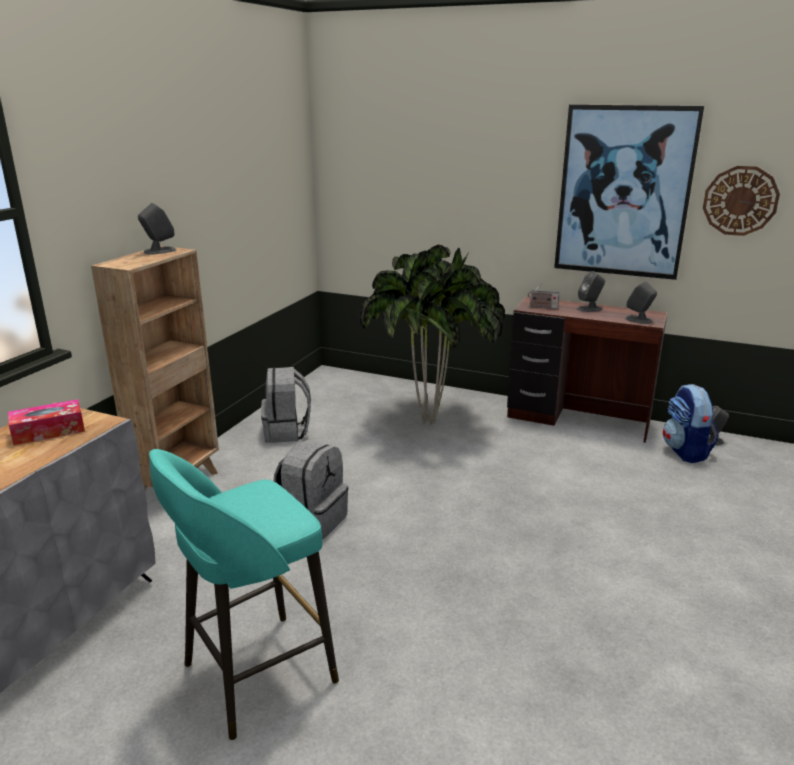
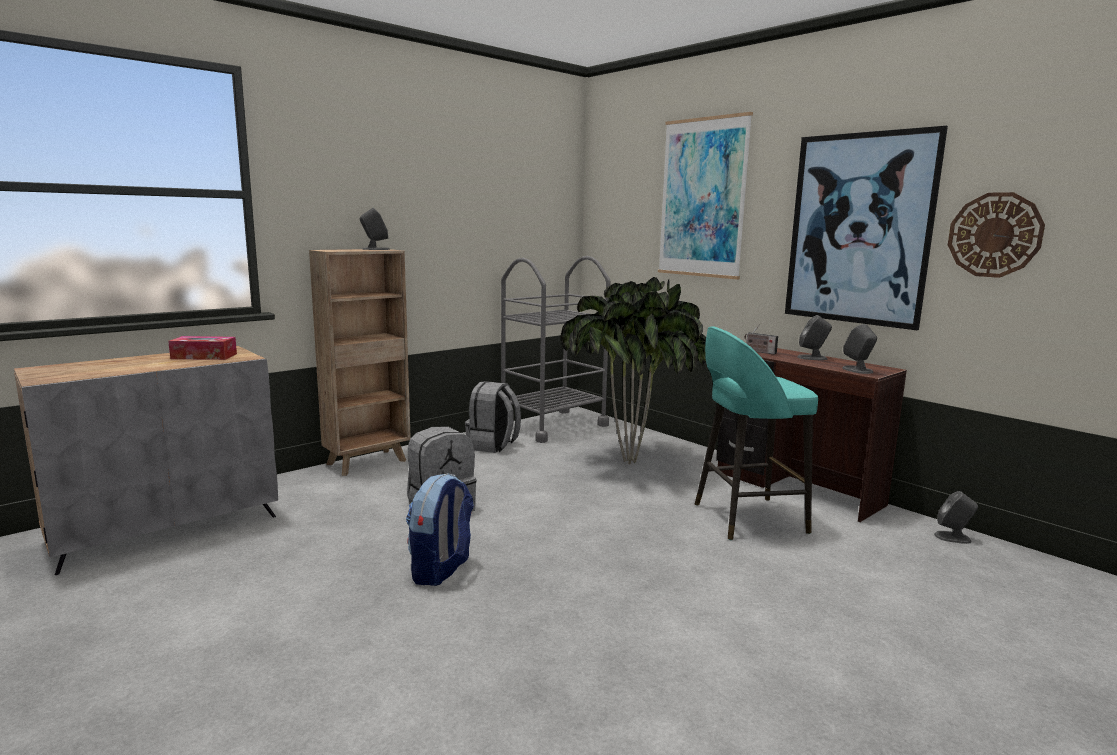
camera: 25 degrees right, 10 degrees down
turquoise stool [149,449,339,740] -> turquoise stool moved to [695,326,818,540]
backpack [663,384,719,463] -> backpack moved to [406,473,474,586]
none -> grey cart [501,256,610,443]
none -> picture [658,112,753,279]

